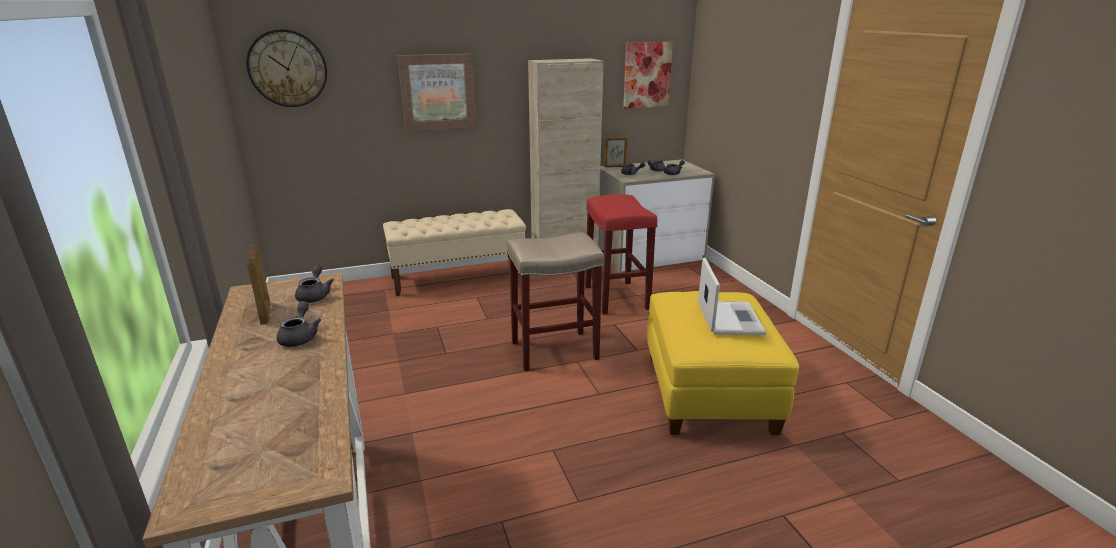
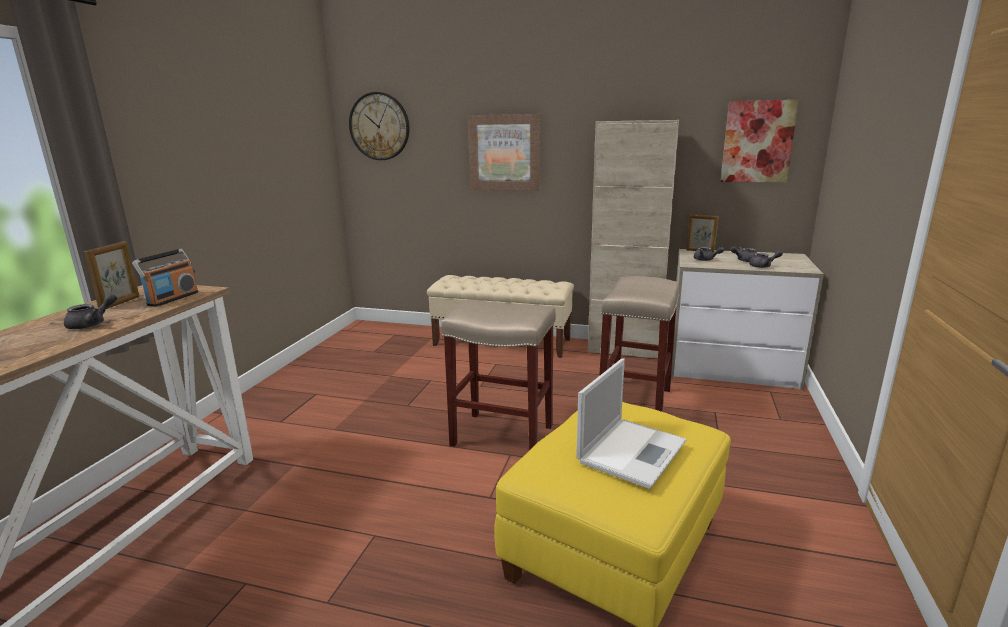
camera: 35 degrees right, 5 degrees down
grey teapot [295,265,334,303] -> radio [132,249,199,307]
red stool [585,194,657,315] -> beige stool [599,276,679,412]

